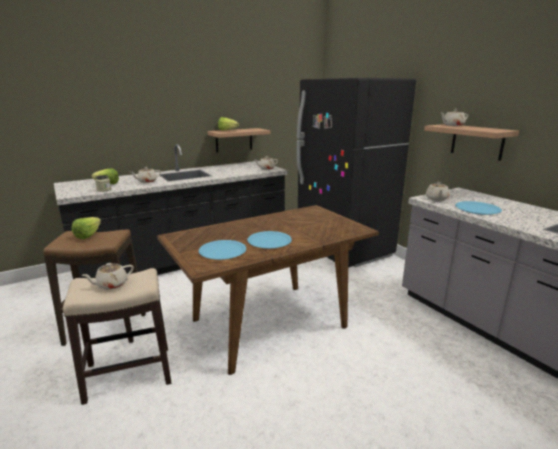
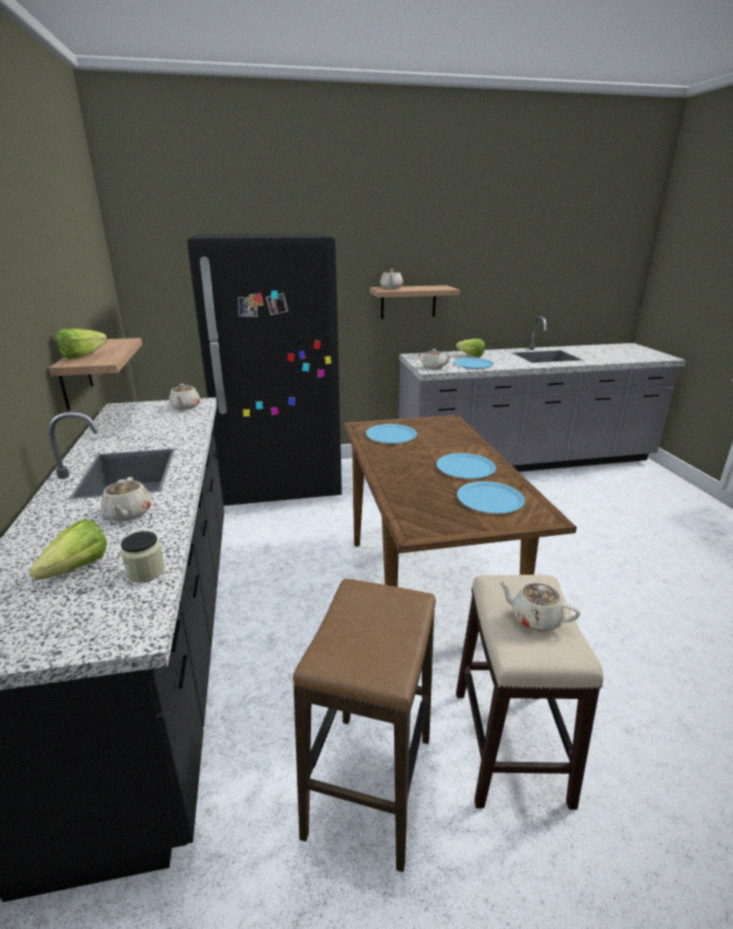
camera: 70 degrees left, 5 degrees up
lettuce [72,217,101,239] -> lettuce moved to [456,339,485,357]
beige teapot [81,263,134,290] -> beige teapot turned 135 degrees clockwise [498,581,580,632]
none -> blue plate [366,424,417,444]

